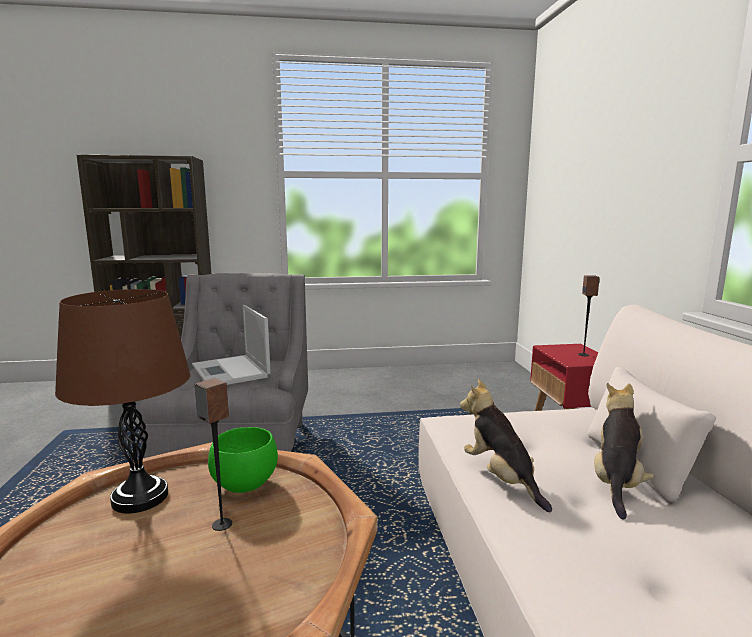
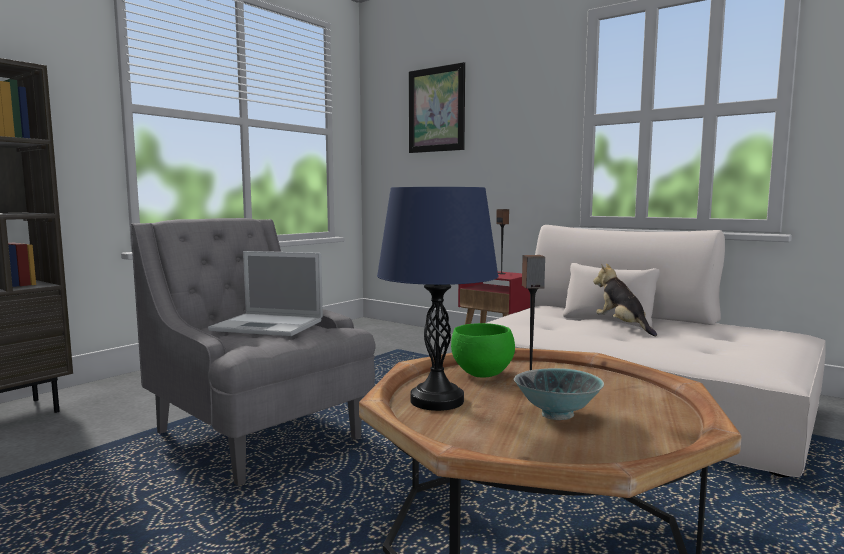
camera: 45 degrees left, 5 degrees down
brown table lamp [55,289,190,514] -> blue table lamp [377,187,498,411]
plush toy [460,379,552,512] -> none
none -> picture [409,62,465,153]
none -> bowl [514,368,604,420]

